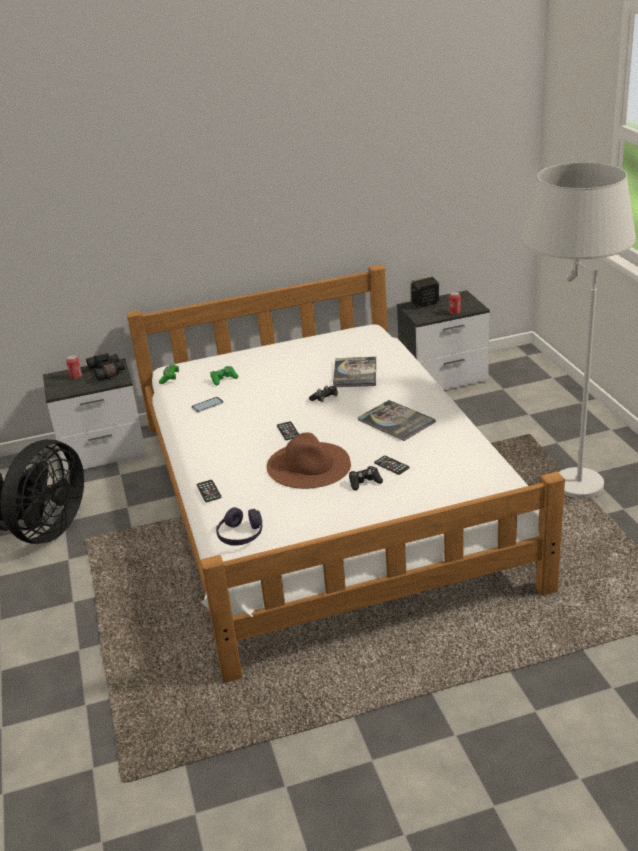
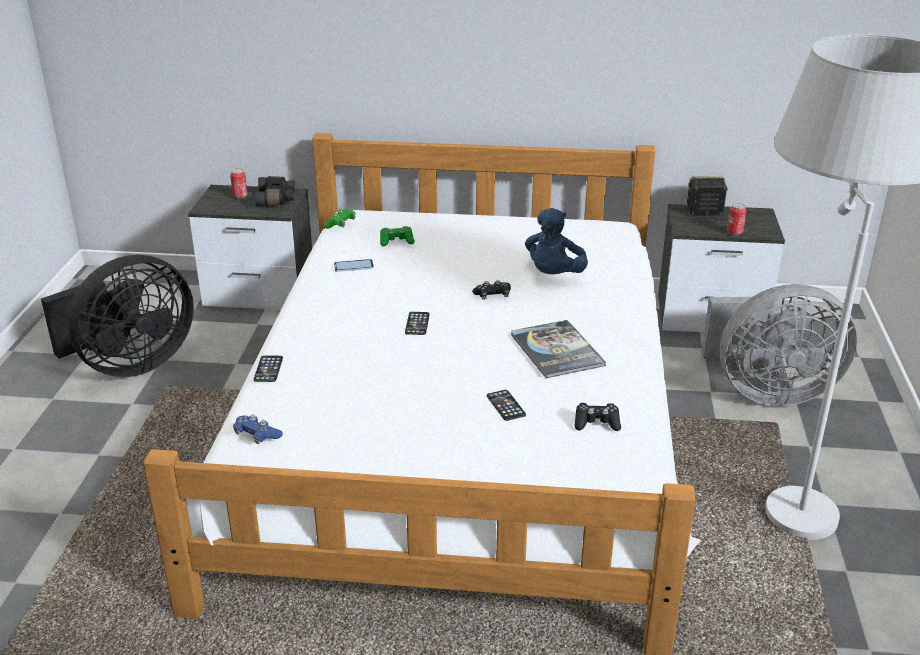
camera: 20 degrees right, 0 degrees up
purple headphones [216,507,262,546] -> blue game controller [233,415,283,444]
brown hat [267,433,351,489] -> none
book [333,357,376,387] -> blue plush toy [525,208,588,274]
black game controller [349,466,383,491] -> black game controller moved to [575,403,621,431]
none -> grey fan [701,284,857,406]

